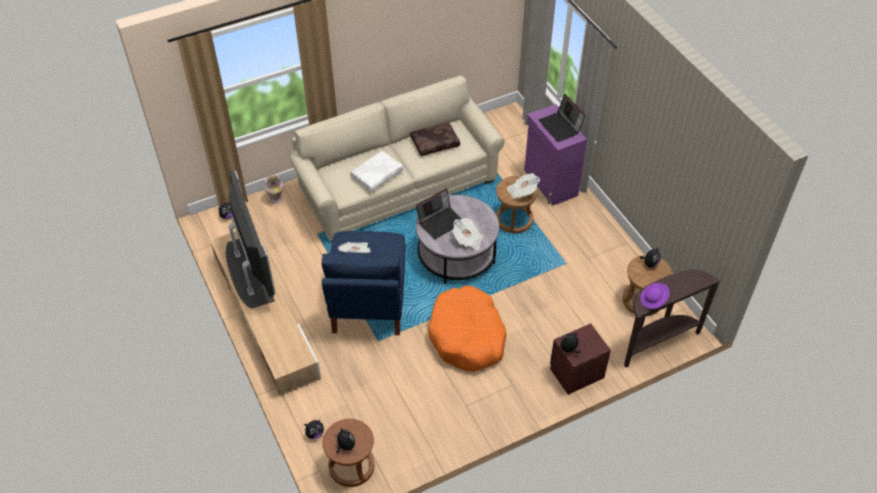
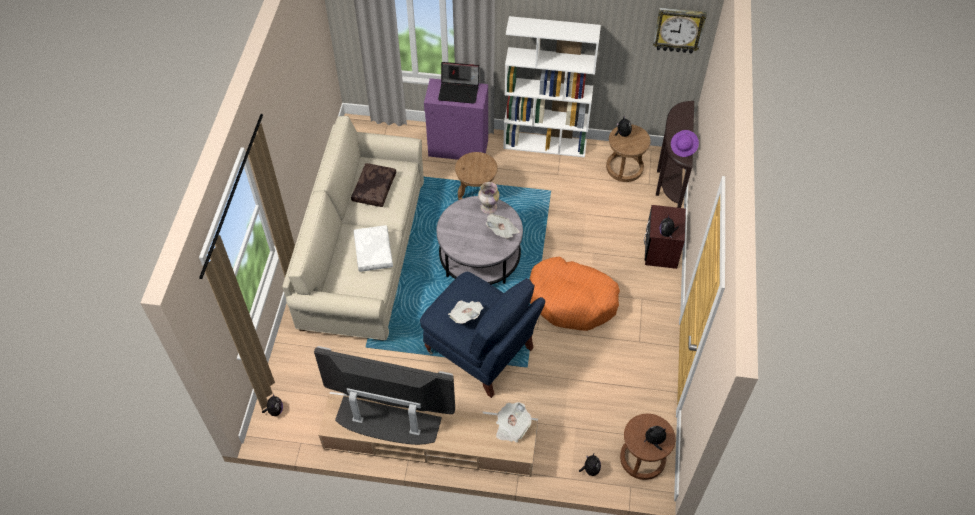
camera: 55 degrees left, 5 degrees up
vase [264,175,284,204] -> vase moved to [478,182,500,214]
laptop [416,189,462,239] -> none
newspaper [507,173,540,199] -> newspaper moved to [496,402,532,443]
none -> white bookcase [503,16,601,158]
none -> wall clock [653,8,707,53]

